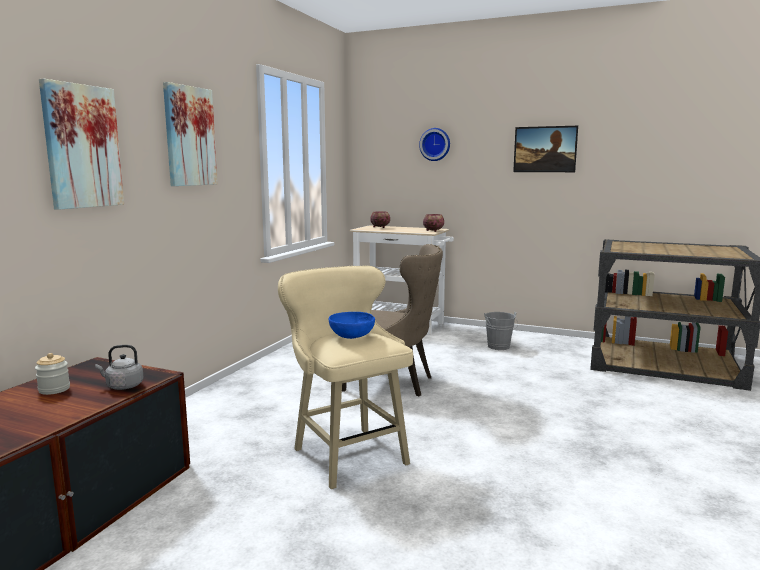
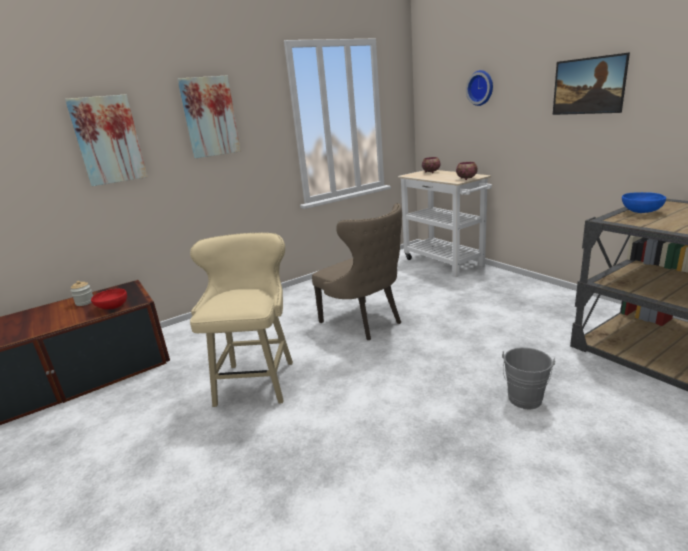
camera: 35 degrees right, 10 degrees up
grey kettle [95,345,144,390] -> red bowl [91,289,127,309]
blue bowl [329,312,375,339] -> blue bowl moved to [622,192,666,213]
grey bucket [484,312,518,350] -> grey bucket moved to [502,347,555,410]

